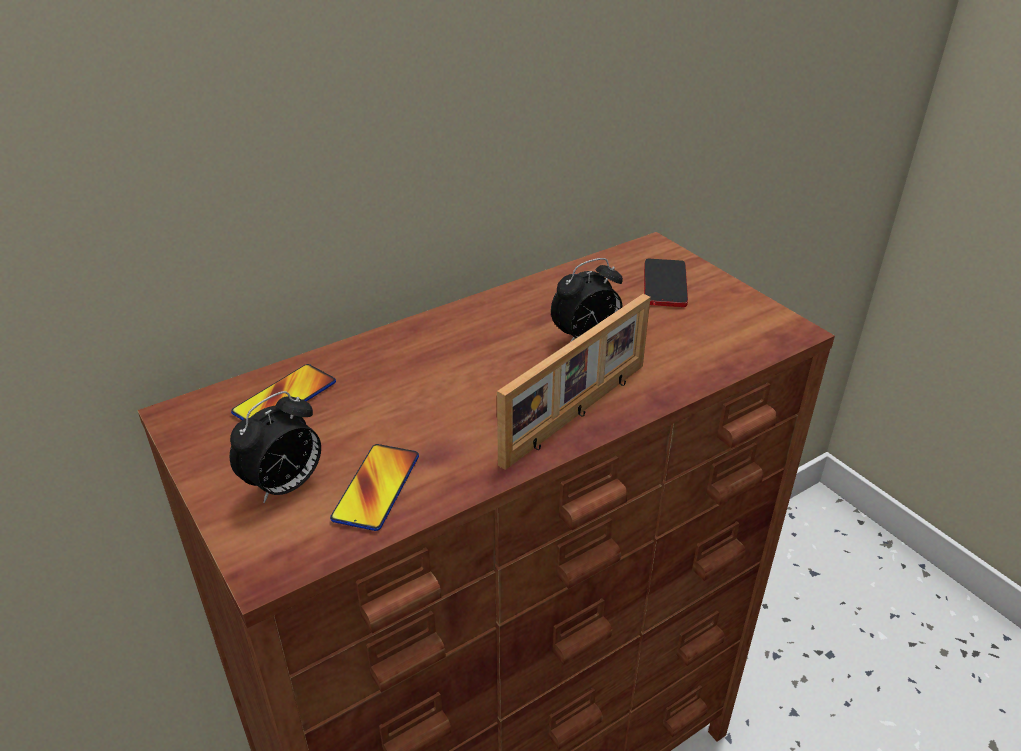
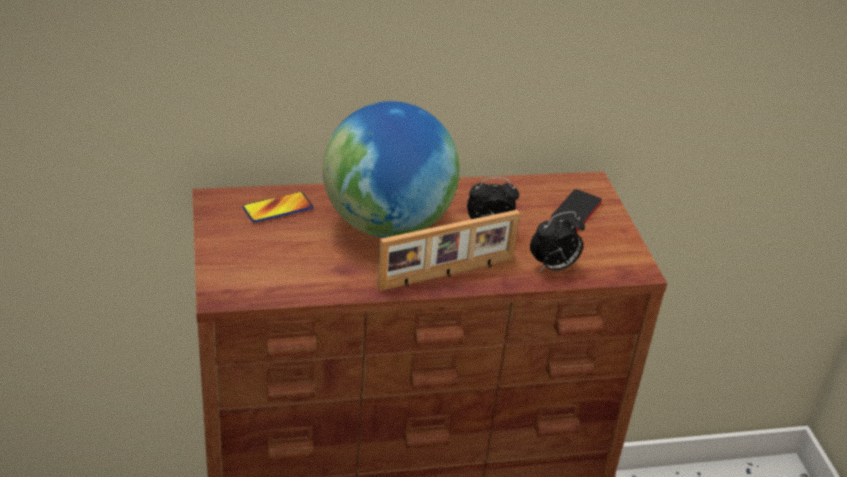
camera: 20 degrees right, 0 degrees up
alarm clock [230,391,321,503] -> alarm clock moved to [530,211,585,272]
phone [330,444,419,531] -> none
none -> globe [323,101,460,238]

